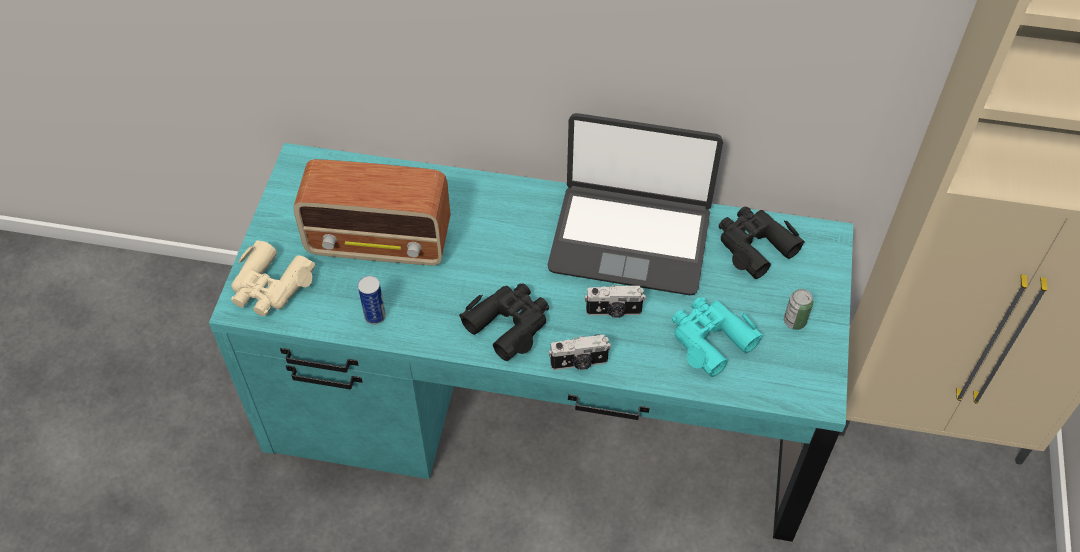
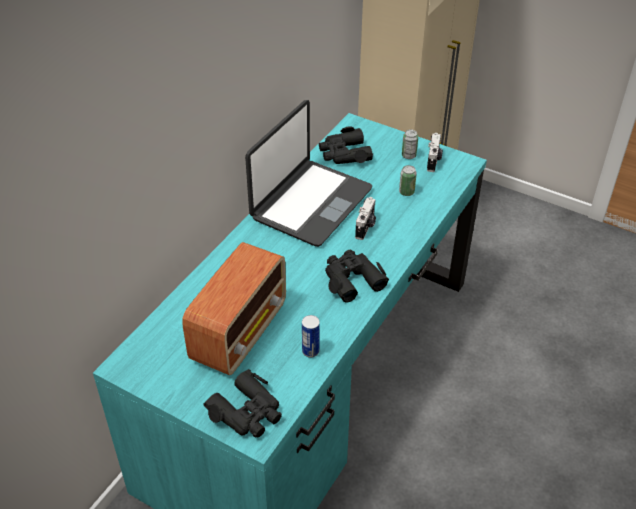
camera: 70 degrees left, 10 degrees down
beige binoculars [231,240,315,316] -> black binoculars [203,369,282,438]
camera [549,334,611,370] -> camera moved to [427,133,443,172]
turquoise binoculars [672,297,763,377] -> can [399,165,417,196]

